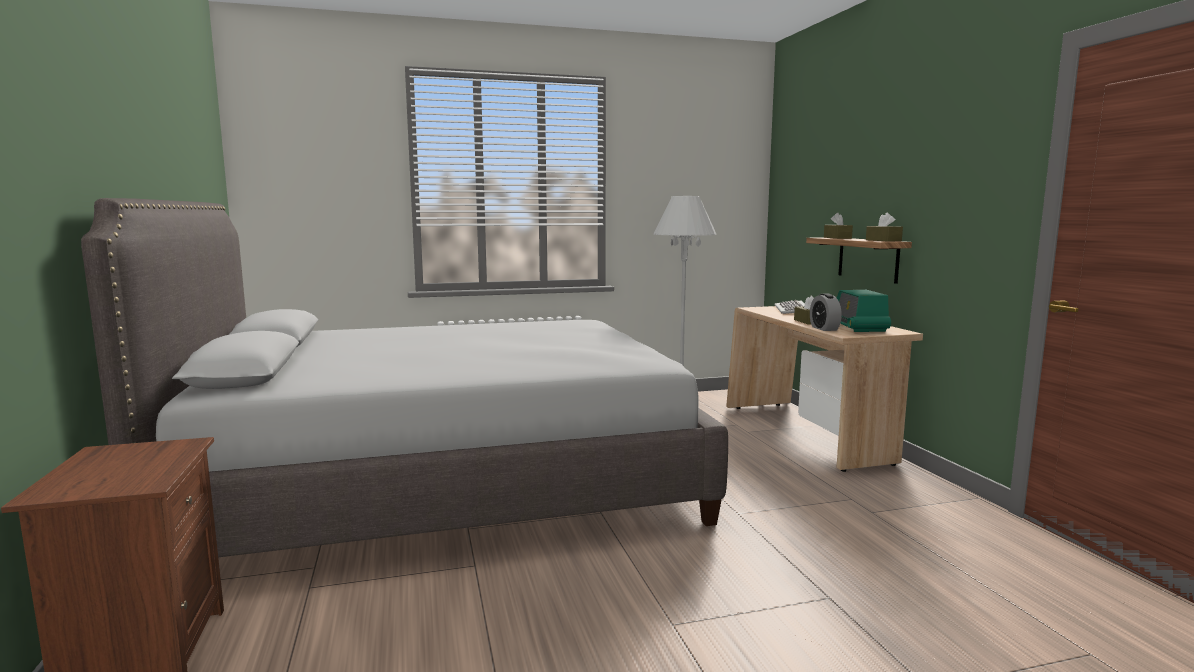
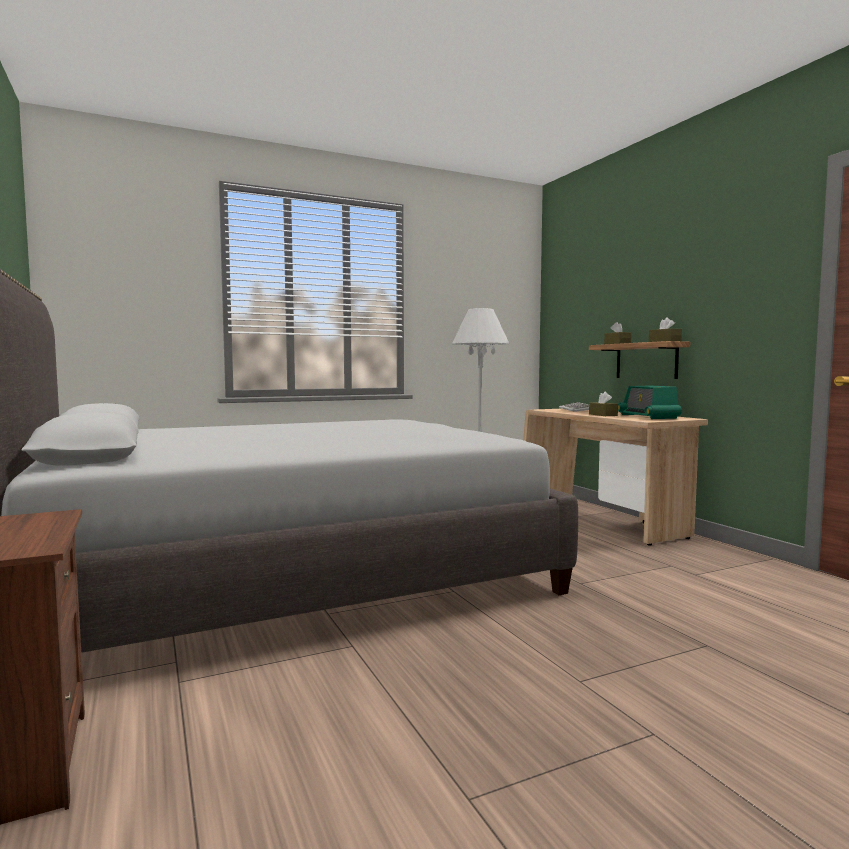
camera: 10 degrees left, 5 degrees down
alarm clock [810,293,842,331] -> none

